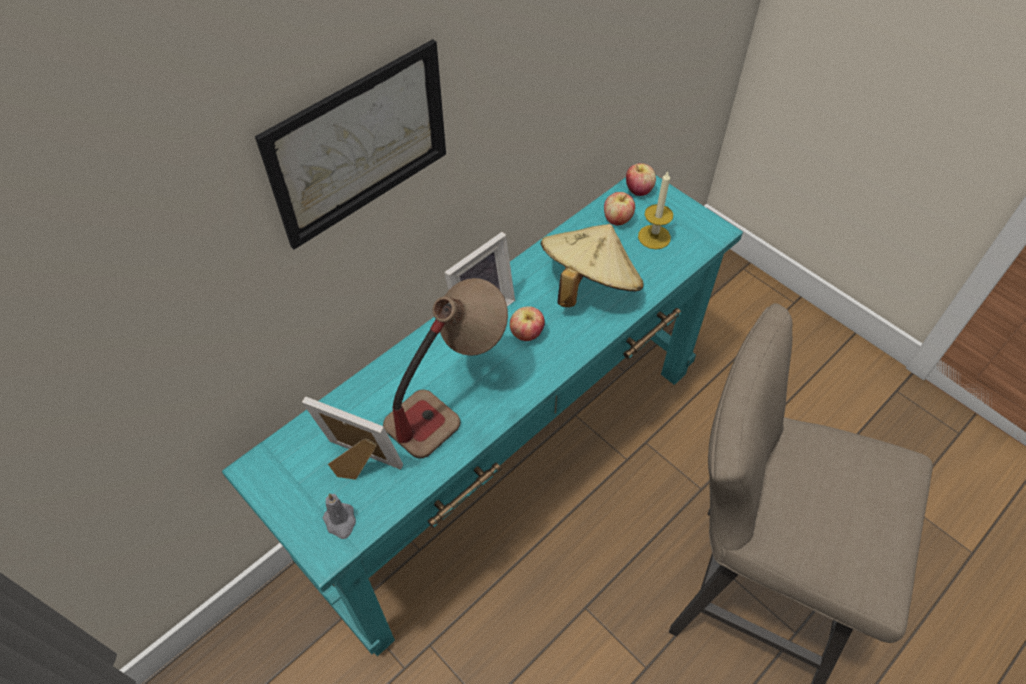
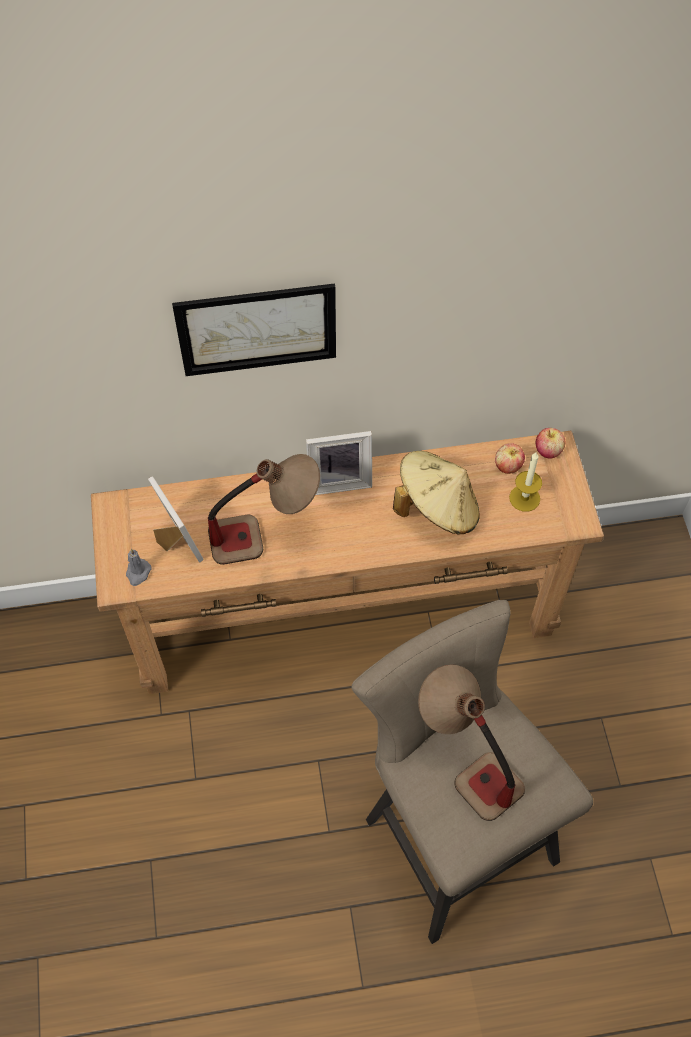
camera: 35 degrees right, 5 degrees up
turquoise console table [222,175,743,656] -> brown console table [91,431,604,694]
apple [510,306,545,341] -> none
none -> table lamp [418,664,525,821]

